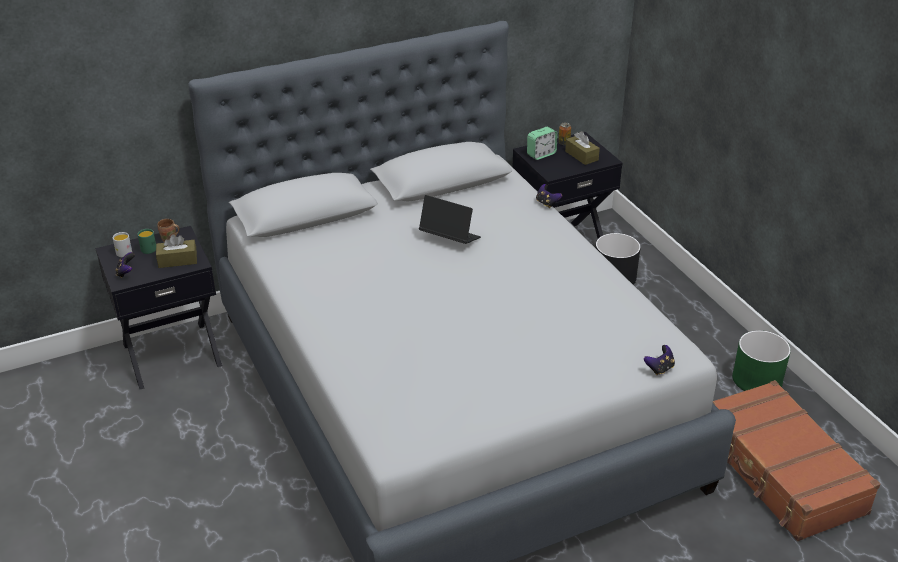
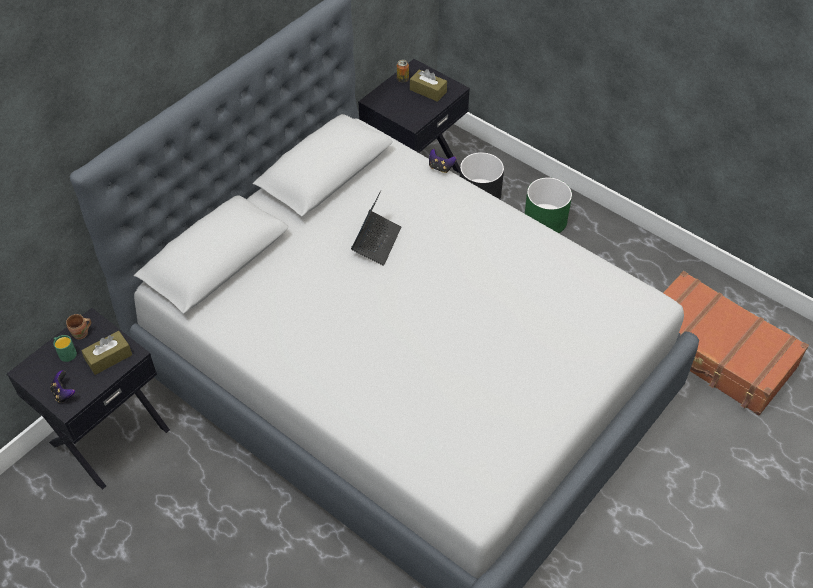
camera: 25 degrees left, 15 degrees up
white mug [113,232,132,257] -> none
laptop [419,195,481,244] -> laptop turned 105 degrees clockwise [351,191,401,266]
alarm clock [527,127,557,160] -> none
game controller [644,345,675,375] -> none
green planter [732,330,791,391] -> green planter moved to [525,177,572,233]

